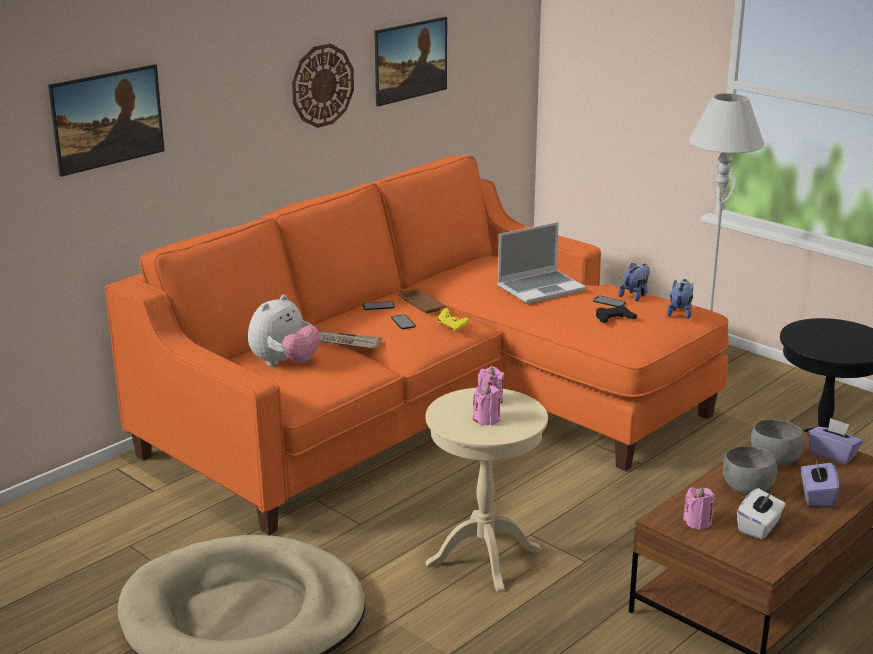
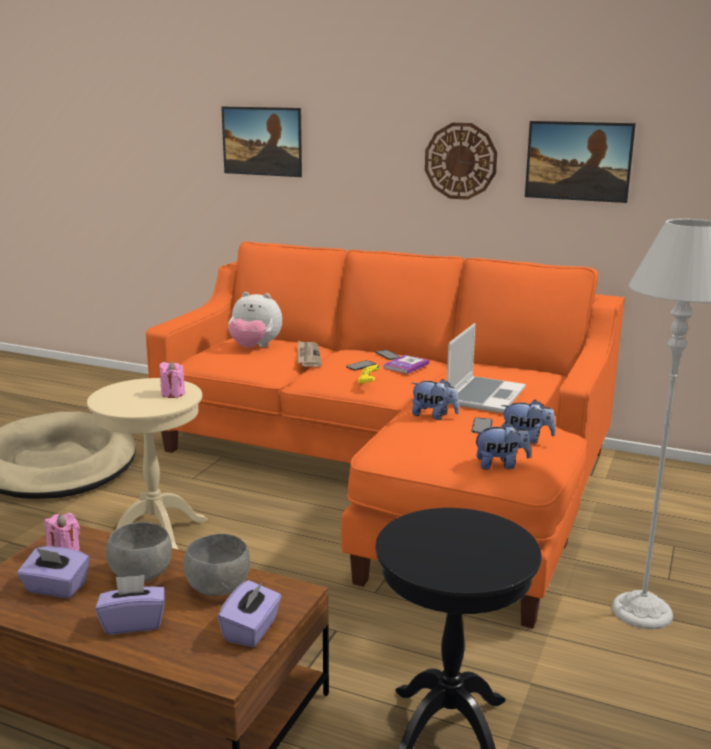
camera: 70 degrees right, 5 degrees down
brown tray [398,289,446,314] -> book [383,355,429,374]
pink candle [473,385,501,425] -> none
laptop [497,222,586,304] -> laptop turned 105 degrees counterclockwise [447,323,526,413]
black game controller [596,306,637,323] -> none
white tissue box [737,488,786,539] -> purple tissue box [17,546,90,598]
none -> plush toy [412,379,459,420]

